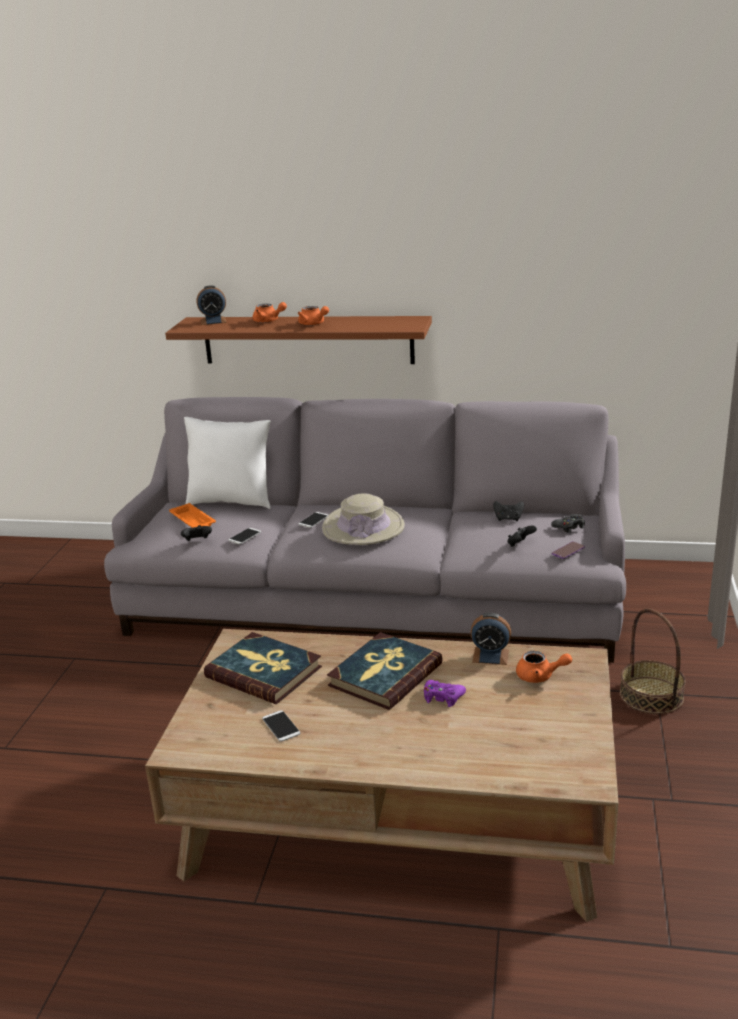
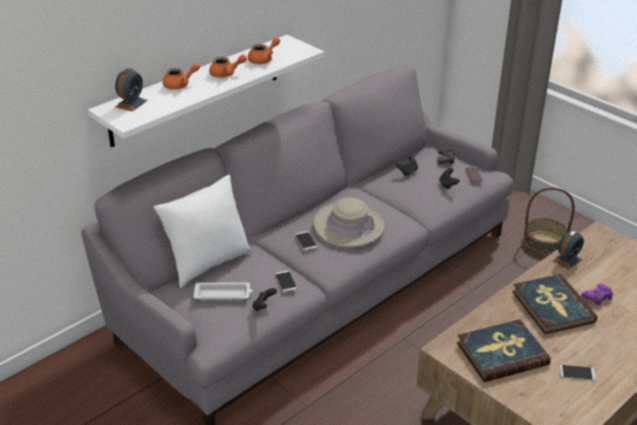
camera: 55 degrees left, 10 degrees up
brown shelf [165,316,432,364] -> white shelf [88,35,324,147]
orange tray [169,503,216,528] -> white tray [193,282,253,300]
orange teapot [516,651,572,683] -> orange teapot moved to [248,37,280,64]

